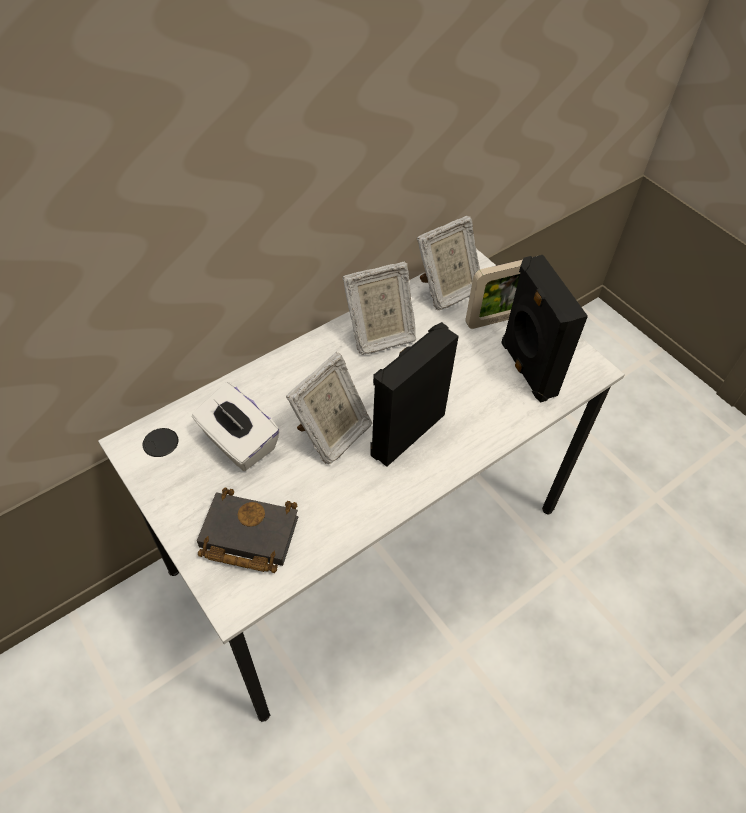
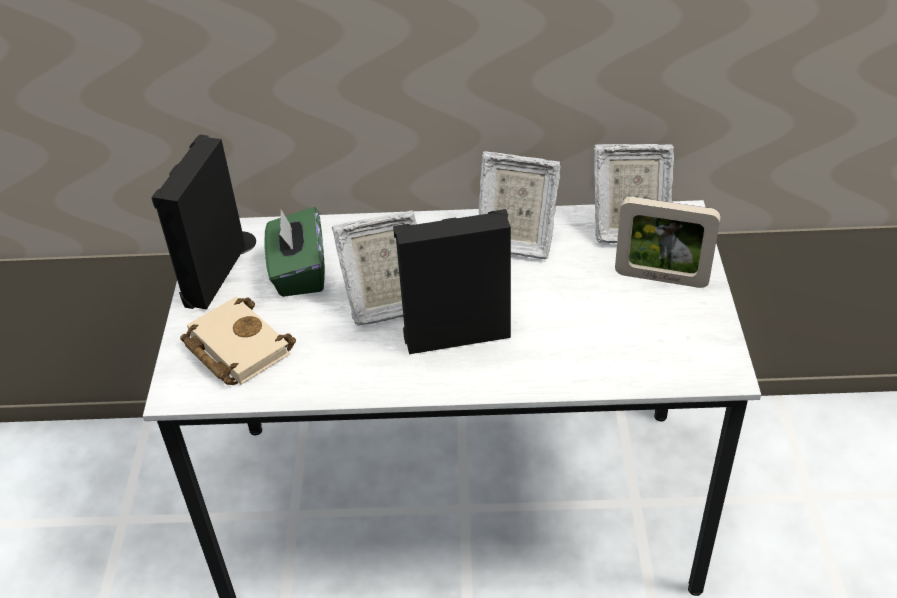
camera: 40 degrees right, 10 degrees down
white tissue box [192,382,280,471] -> green tissue box [265,207,325,297]
black book [197,487,298,573] -> beige book [180,296,296,385]
black speaker [501,255,588,403] -> black speaker moved to [151,134,245,310]

